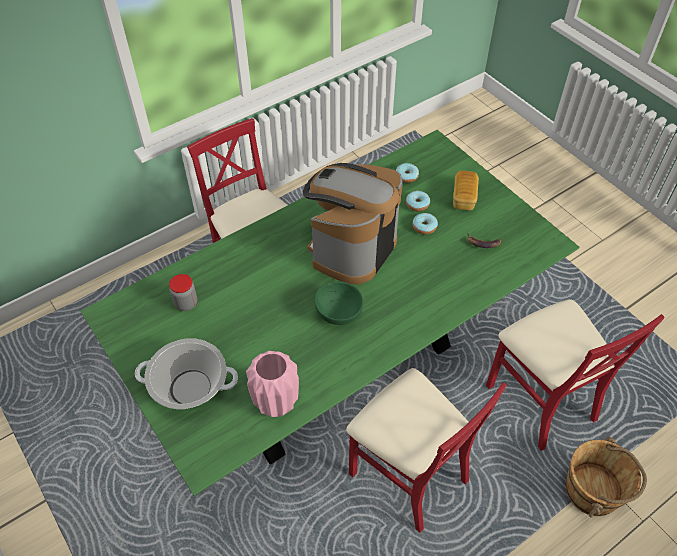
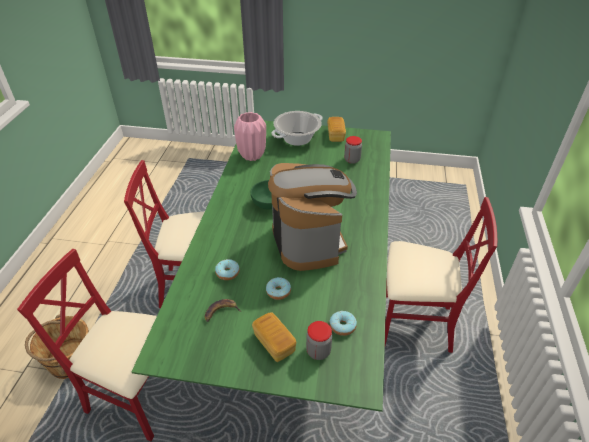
camera: 135 degrees right, 10 degrees down
donut [406,190,430,211] -> donut moved to [215,259,240,280]
none -> jar [306,321,332,360]
none -> bread [327,117,346,142]

